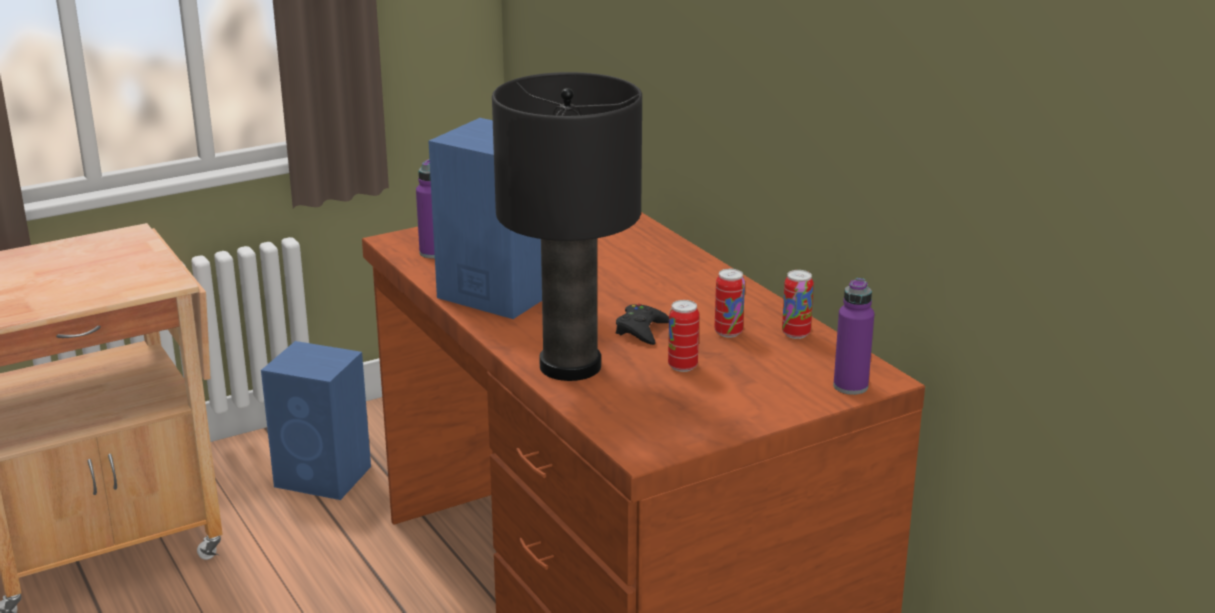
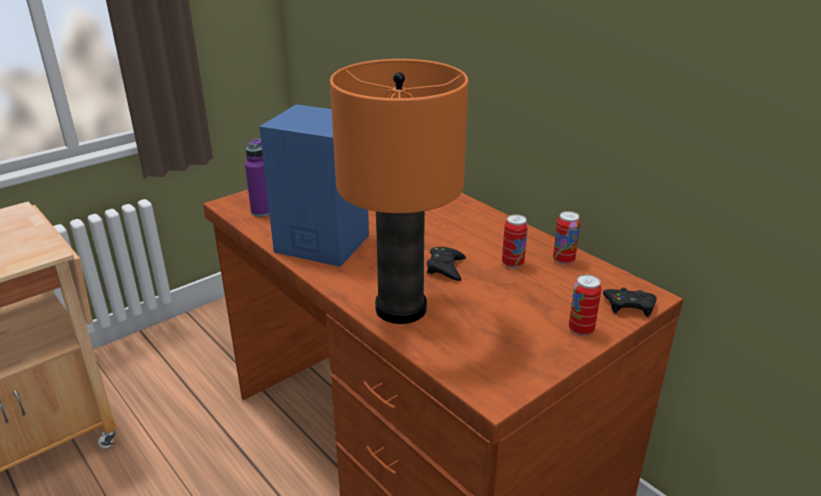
camera: 10 degrees left, 5 degrees up
blue speaker [261,341,371,500] -> none
black table lamp [492,72,642,381] -> orange table lamp [330,59,468,324]
can [668,300,699,372] -> can moved to [569,274,602,336]
purple bottle [833,278,874,395] -> black game controller [603,287,657,317]

